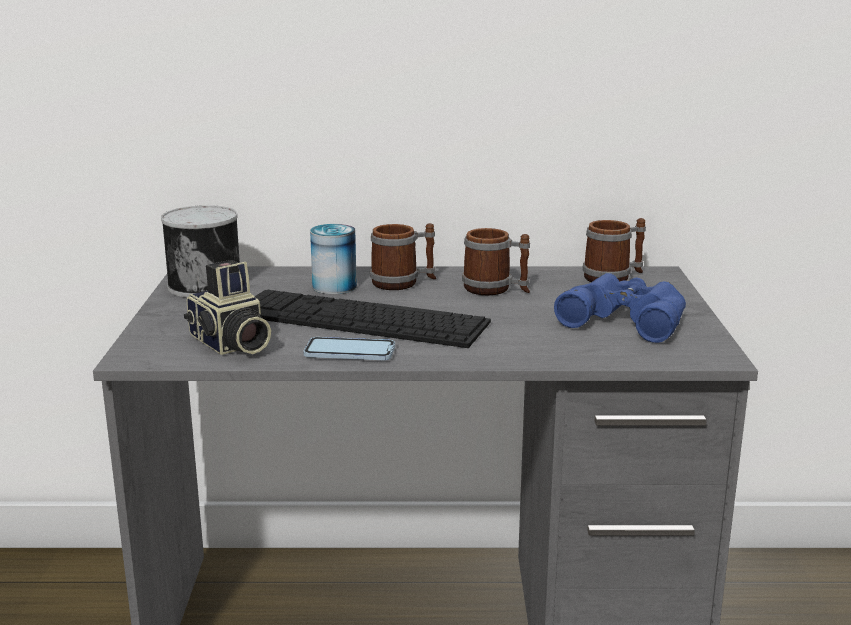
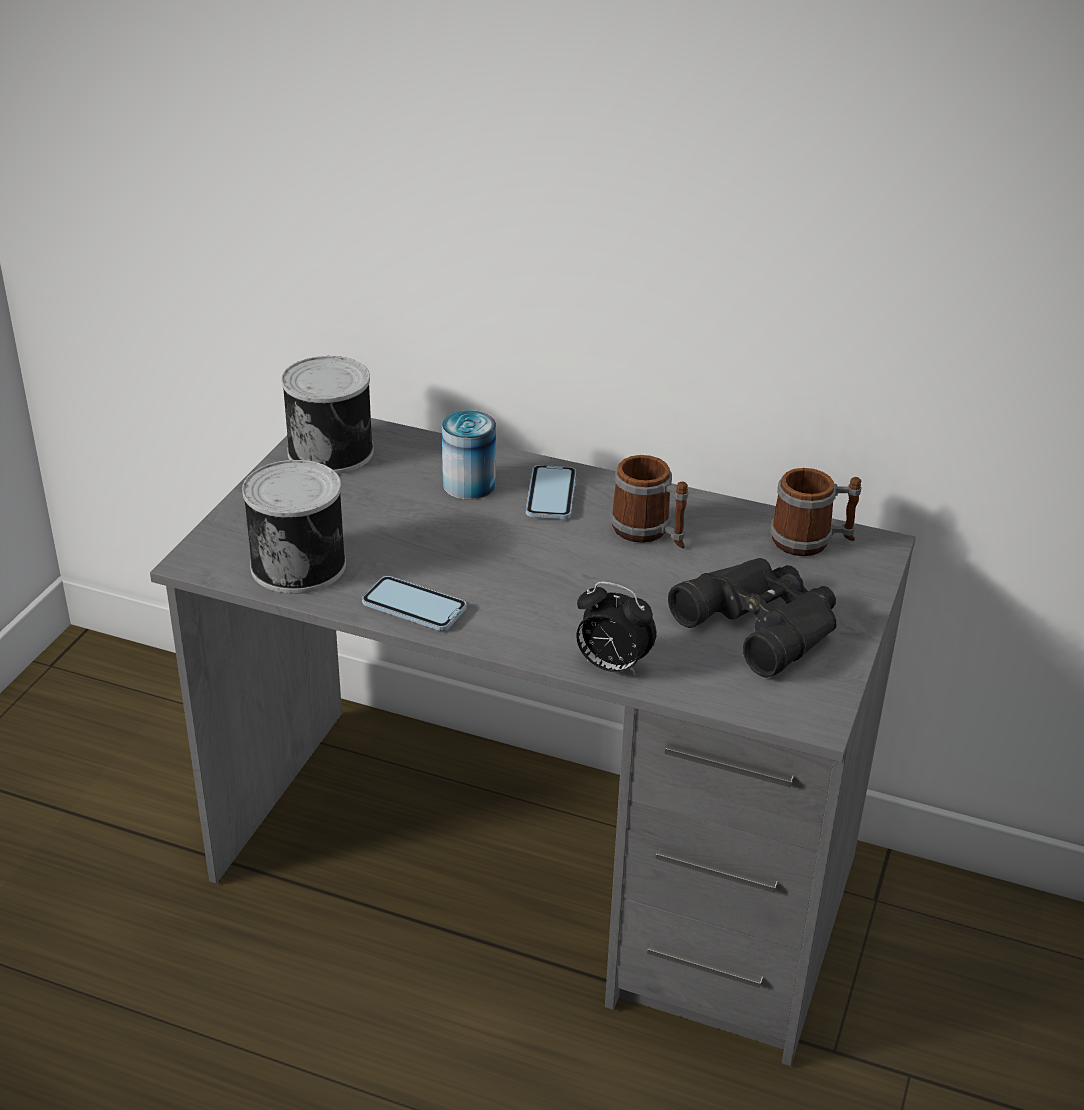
camera: 20 degrees right, 15 degrees up
camera [184,260,271,355] -> can [242,460,346,594]
keyboard [255,290,491,348] -> none
mug [370,223,436,290] -> phone [526,465,576,519]
blue binoculars [554,273,686,343] -> black binoculars [668,558,836,678]
none -> alarm clock [576,581,657,676]

